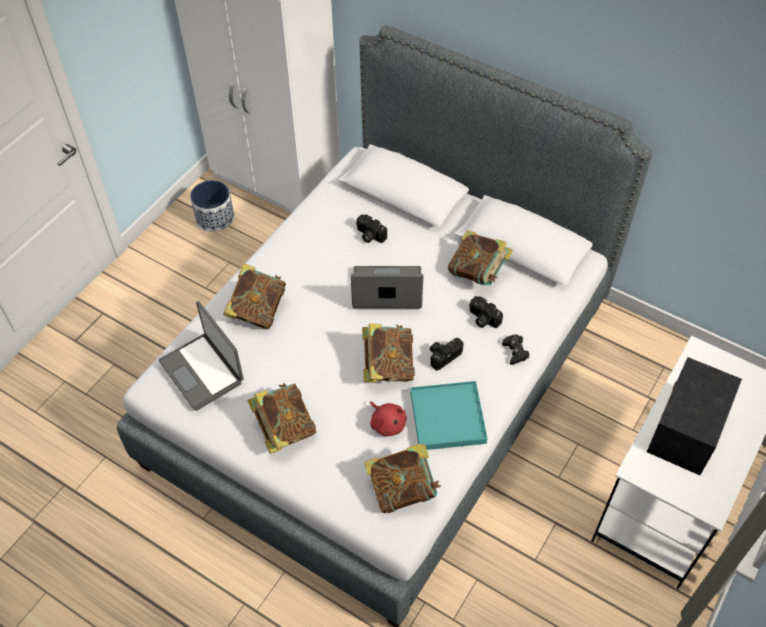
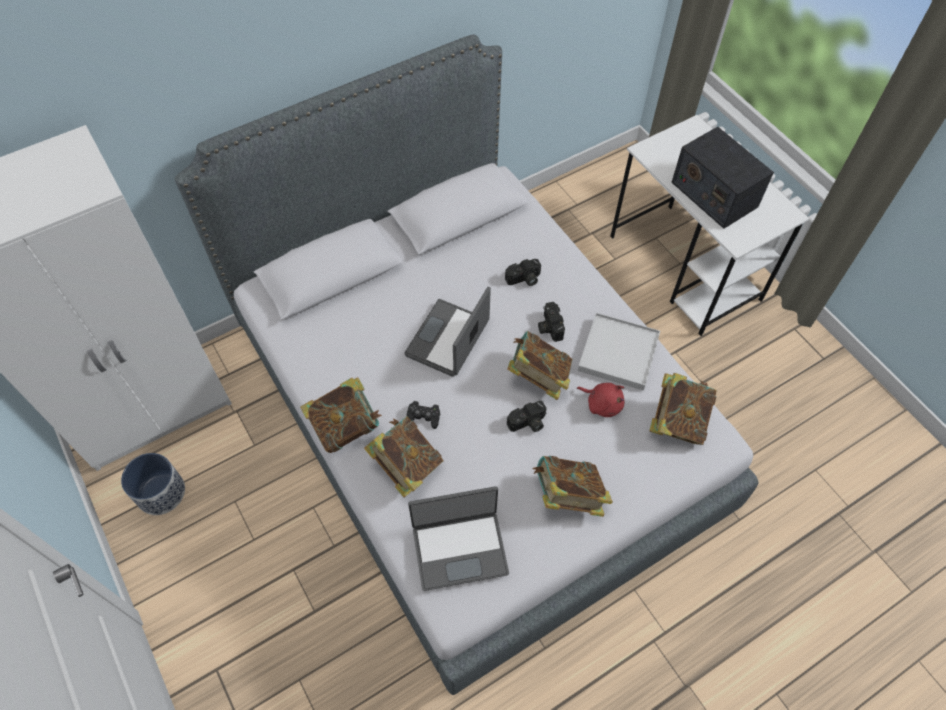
camera: 65 degrees left, 5 degrees up
camera [356,214,387,243] -> camera moved to [507,401,546,432]
red plush toy [370,401,407,437] -> red plush toy turned 45 degrees clockwise [577,383,624,417]
turquoise tray [410,381,488,450] -> white tray [578,313,660,390]
book [448,230,513,286] -> book moved to [300,377,382,453]
black game controller [502,334,529,365] -> black game controller moved to [406,401,440,429]

